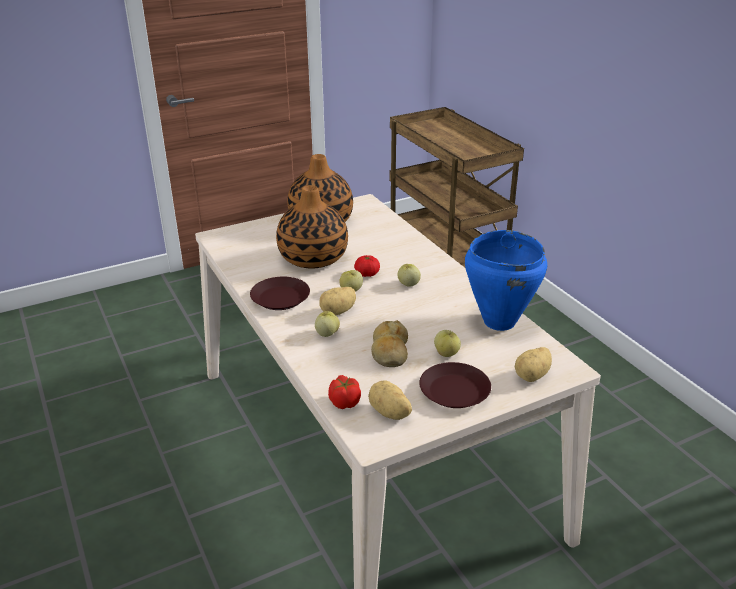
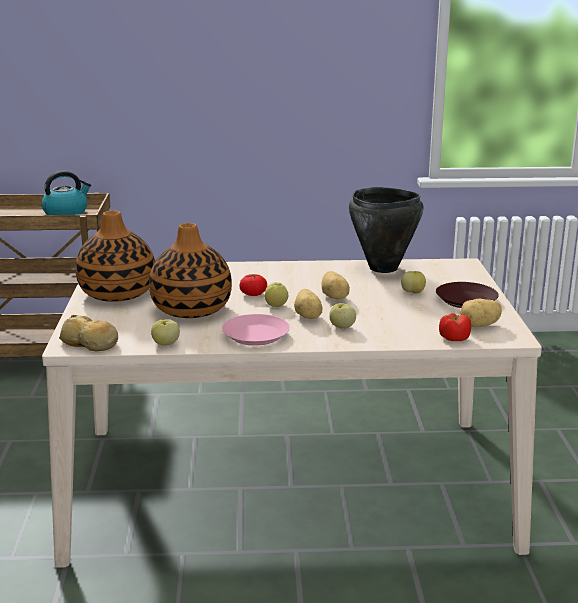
camera: 65 degrees left, 10 degrees down
brown plate [250,277,310,310] -> pink plate [222,314,290,346]
bread [371,320,408,367] -> bread moved to [59,315,118,351]
apple [397,264,421,287] -> apple moved to [151,319,180,346]
blue cooking pot [465,230,547,331] -> black cooking pot [349,187,424,273]
potato [515,347,552,382] -> potato moved to [322,271,350,300]
none -> kettle [41,171,91,215]

